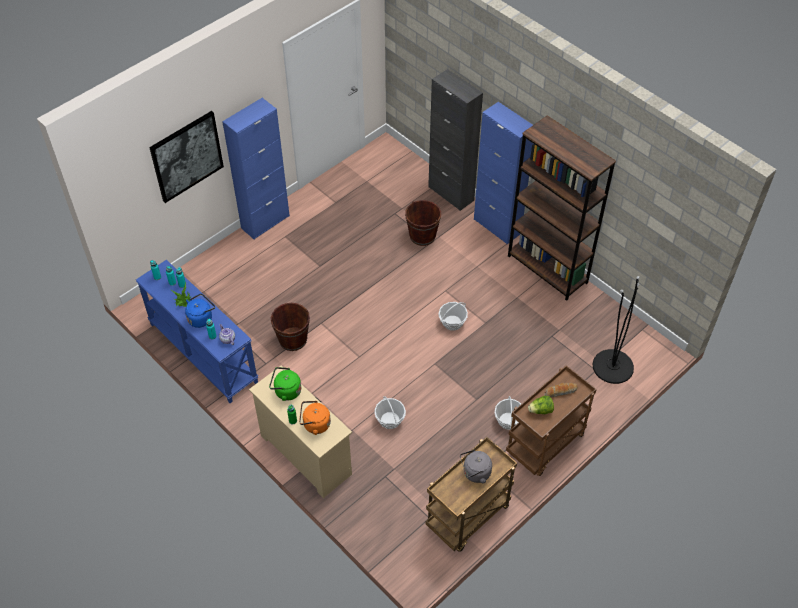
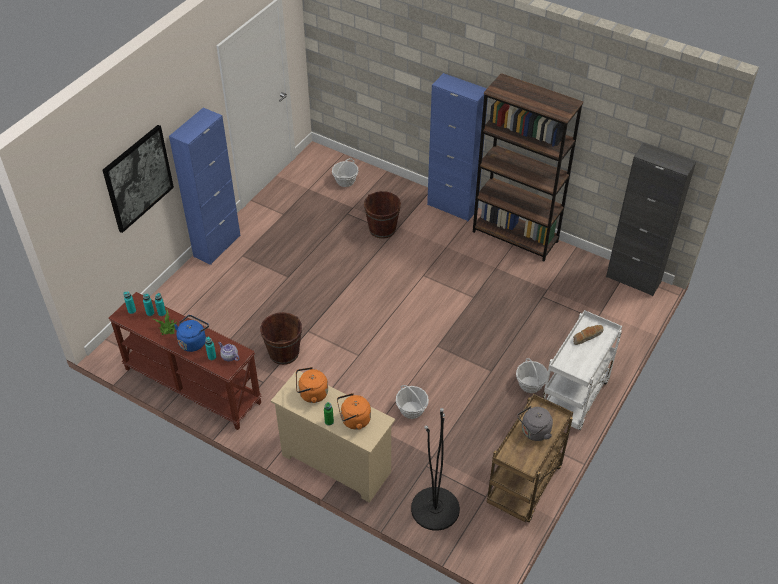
camera: 15 degrees left, 5 degrees down
blue console table [136,260,258,403] -> brown console table [108,292,262,430]
green kettle [269,367,301,401] -> orange kettle [296,367,328,403]
black cabinet [428,69,483,211] -> black cabinet moved to [606,143,696,296]
basket [439,302,468,331] -> basket moved to [332,158,359,187]
brown cart [506,365,597,476] -> white cart [543,310,622,430]
lettuce [528,396,554,414] -> none
black floor lamp [593,276,640,384] -> black floor lamp moved to [411,408,460,531]

